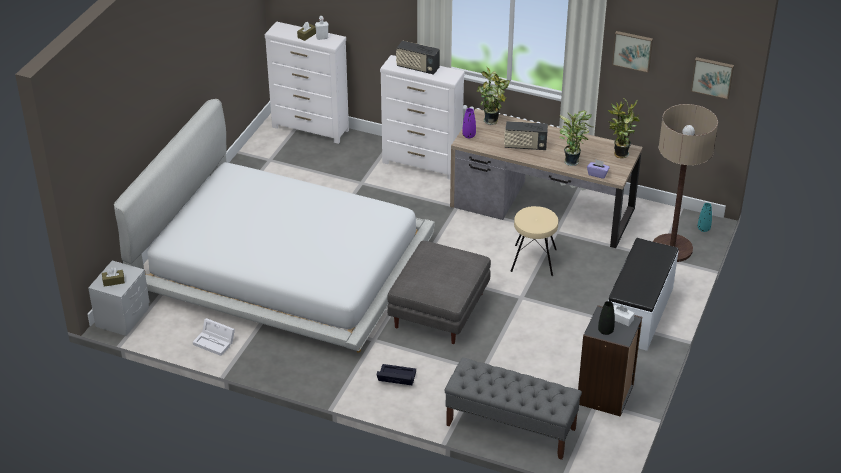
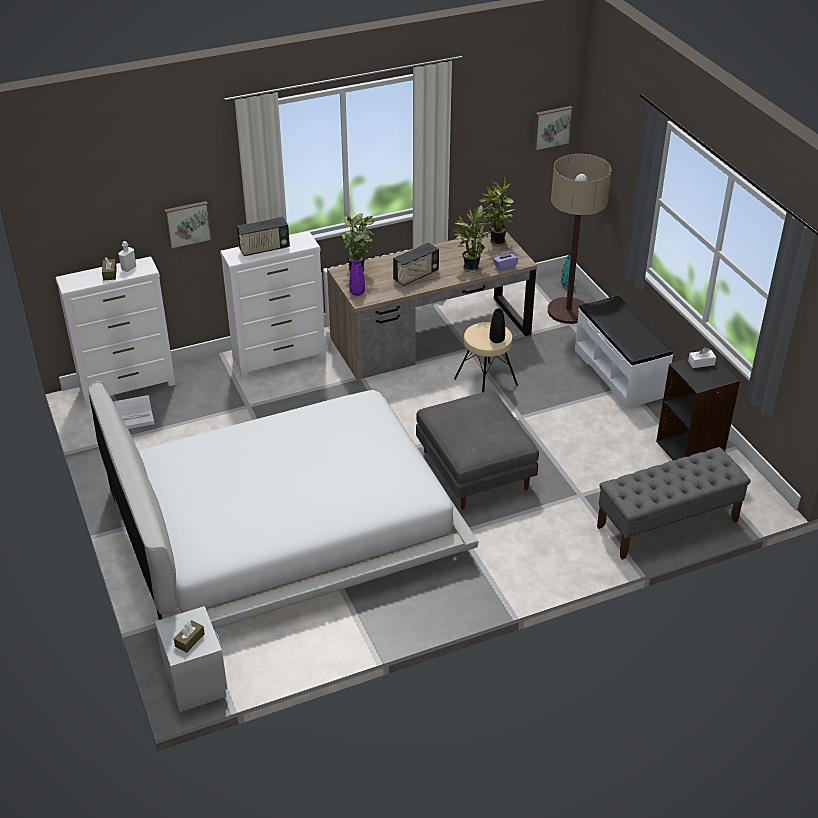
camera: 45 degrees left, 0 degrees up
white storage box [193,318,235,356] -> white storage box moved to [113,395,154,429]
black storage box [377,364,416,385] -> none
black vase [598,301,615,335] -> black vase moved to [490,308,505,343]
picture [612,31,653,73] -> picture moved to [164,201,212,249]

